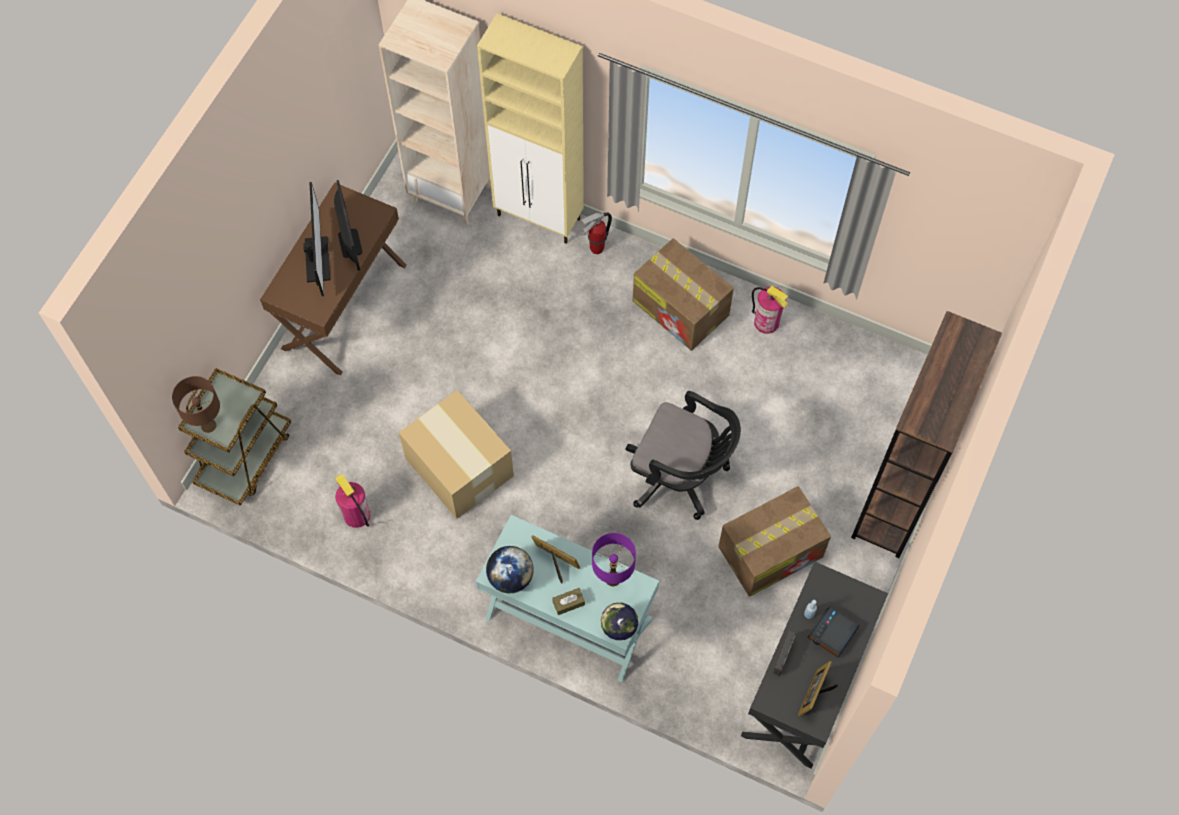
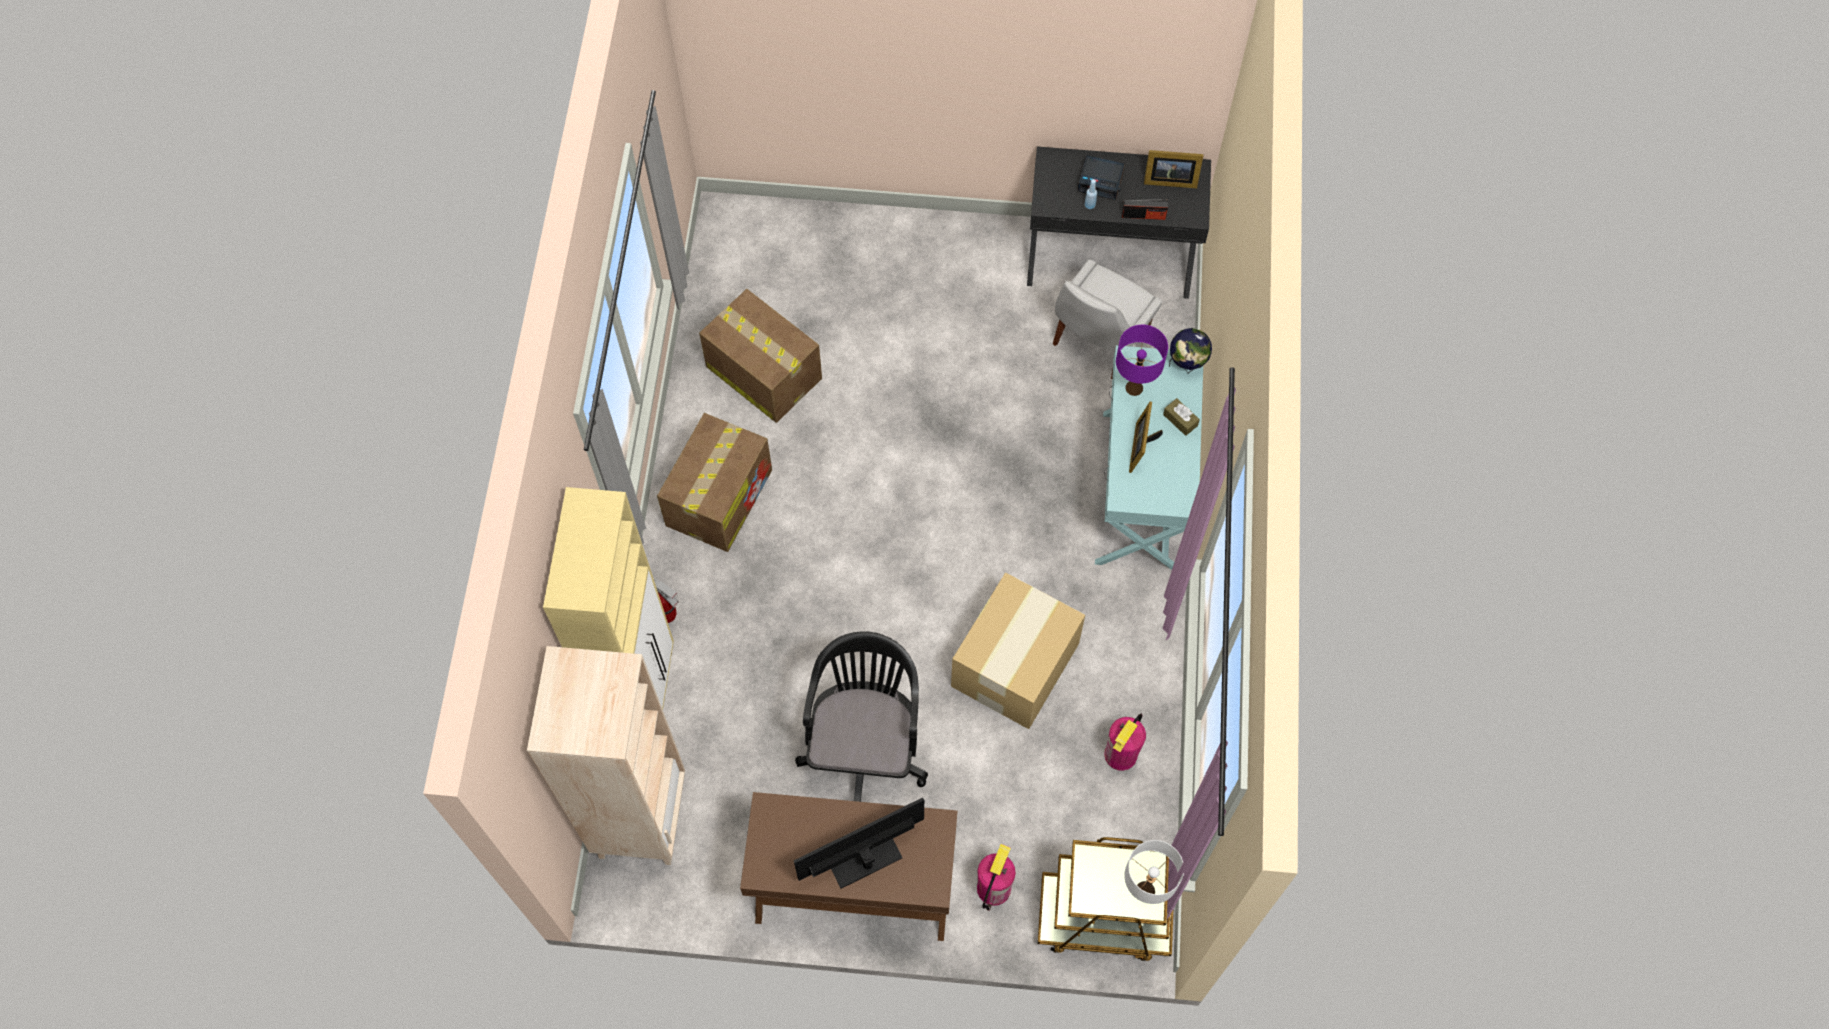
camera: 110 degrees left, 0 degrees up
brown table lamp [172,376,220,433] -> white table lamp [1124,840,1184,904]
monitor [334,180,362,271] -> none
globe [486,546,534,593] -> none
black office chair [625,391,741,520] -> black office chair moved to [795,631,928,802]
cardboard box [718,486,831,597] -> cardboard box moved to [699,289,822,423]
fire extinguisher [752,286,788,334] -> fire extinguisher moved to [977,844,1016,911]
brown bookcase [851,311,1002,558] -> none
none -> white chair [1053,259,1162,379]

